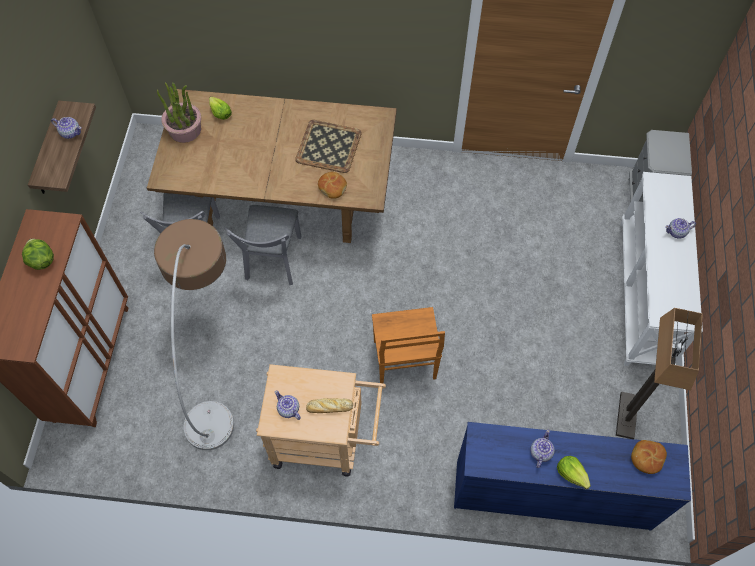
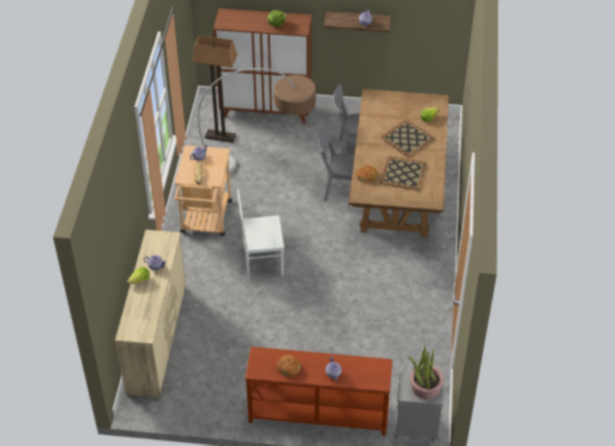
camera: 90 degrees right, 15 degrees down
potted plant [157,82,201,143] -> potted plant moved to [409,345,444,399]
brown chair [372,307,445,384] -> white chair [237,189,284,279]
blue dresser [454,422,691,530] -> beige dresser [115,230,186,398]
floor lamp [616,308,703,439] -> floor lamp moved to [192,35,237,143]
white console table [621,172,703,366] -> brown console table [245,347,393,436]
bread [631,440,667,474] -> bread moved to [277,355,301,377]
none -> tray [381,120,434,157]

